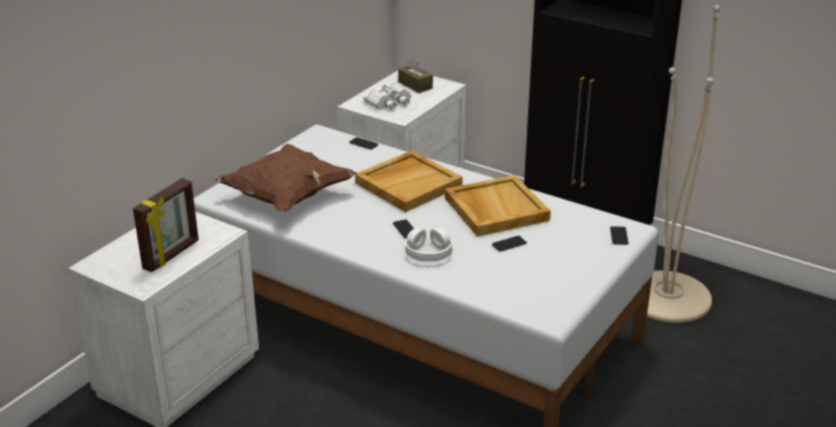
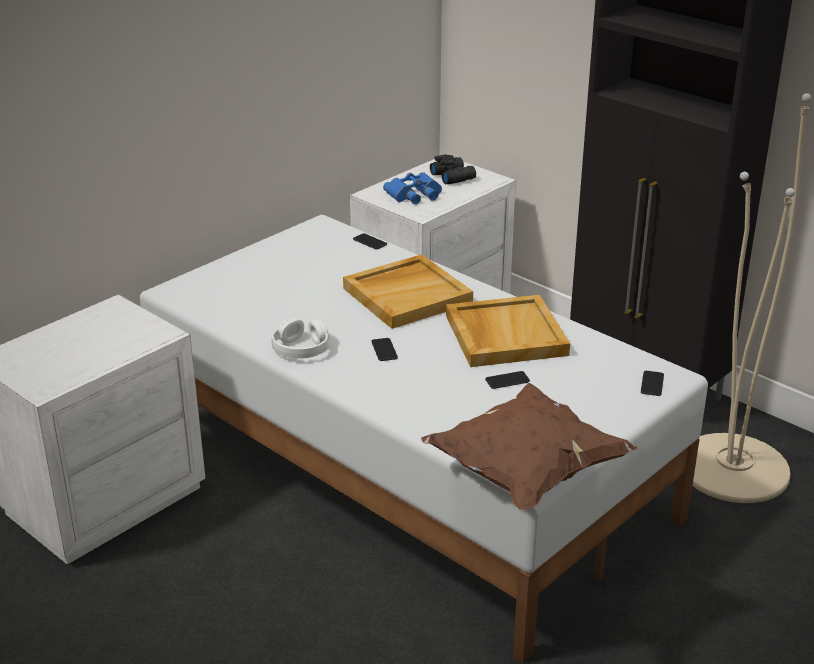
camera: 10 degrees right, 0 degrees up
picture frame [133,178,199,272] -> none
brown pillow [215,144,357,212] -> brown pillow moved to [421,383,638,510]
white binoculars [363,84,411,110] -> blue binoculars [383,172,442,204]
brown tissue box [398,59,433,93] -> black binoculars [430,154,476,184]
white headphones [405,228,452,262] -> white headphones moved to [271,318,329,359]

